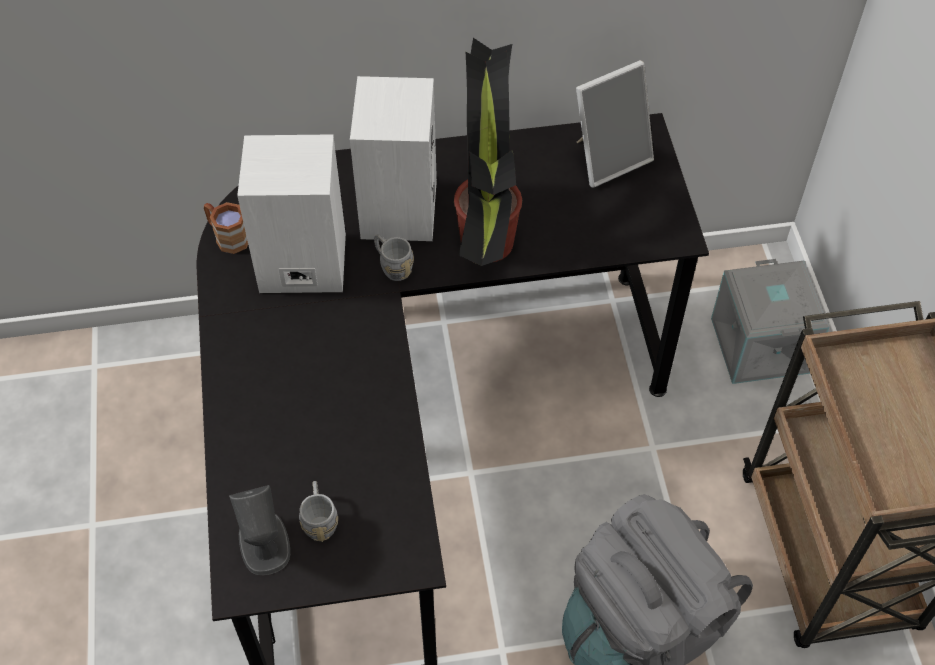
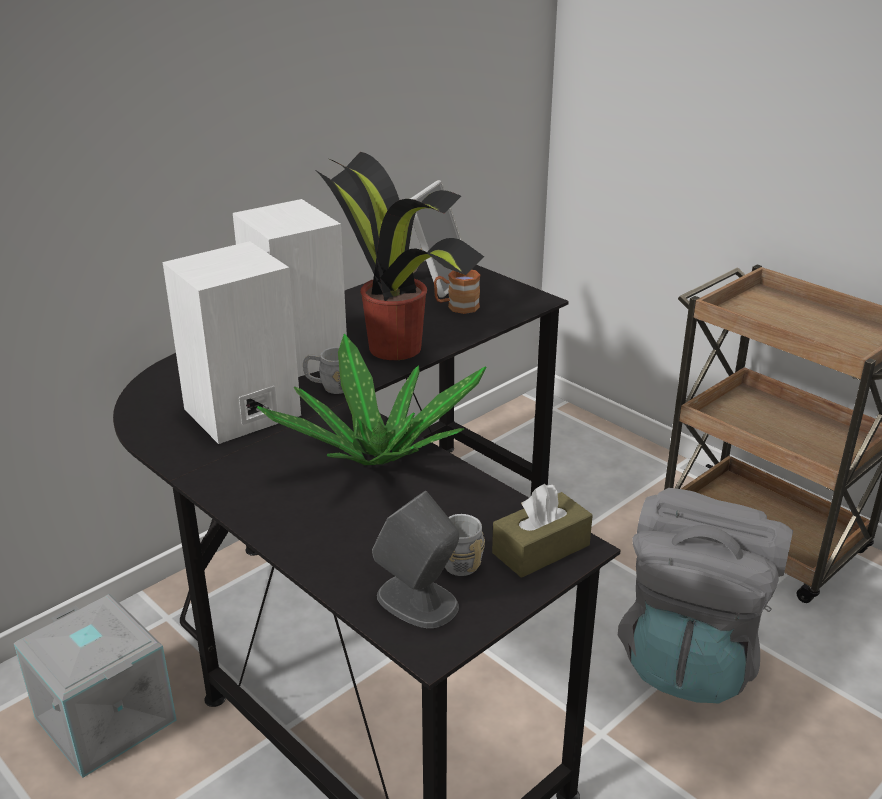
camera: 35 degrees left, 25 degrees down
brown mug [204,202,248,254] -> brown mug moved to [434,270,480,314]
grey storage box [711,259,829,384] -> grey storage box moved to [14,594,177,778]
none -> potted plant [257,333,487,465]
none -> brown tissue box [492,484,593,578]

